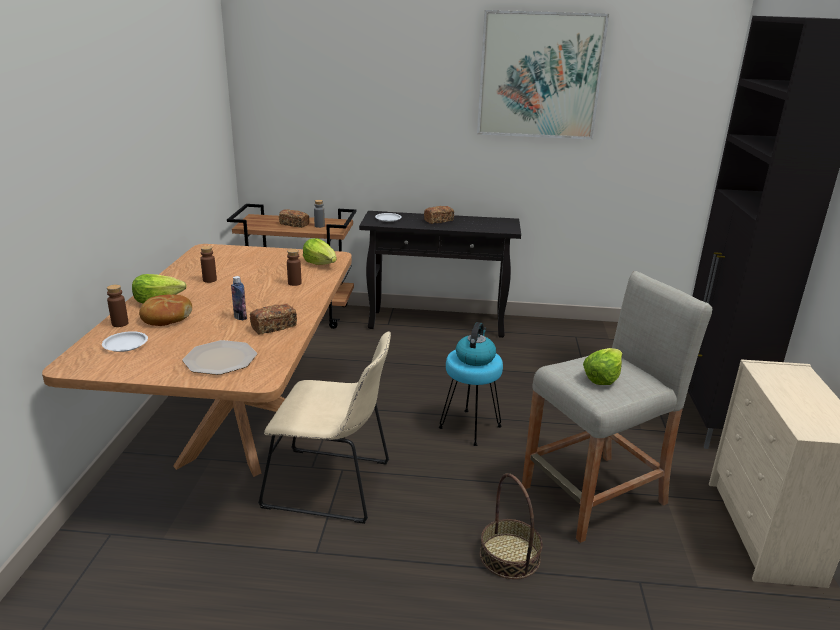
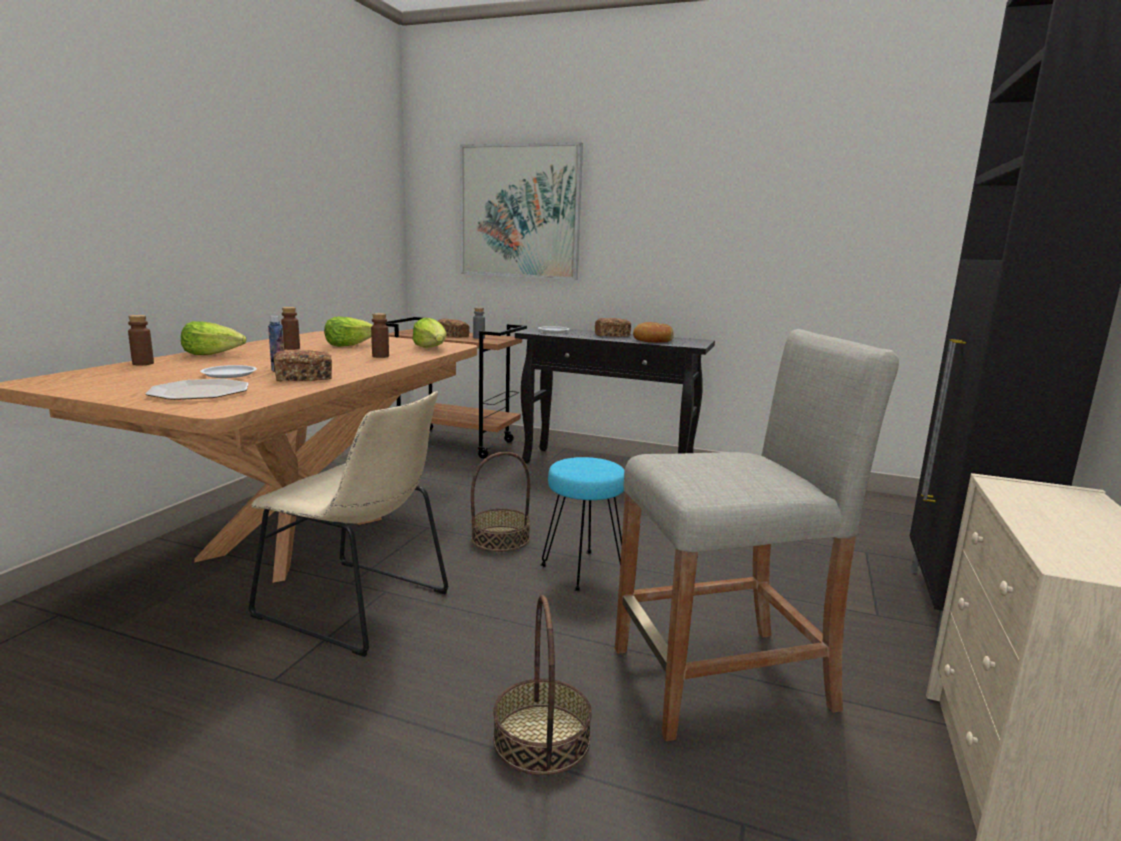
camera: 15 degrees right, 10 degrees down
white plate [102,331,148,352] -> white plate moved to [200,365,257,378]
bread [139,295,192,326] -> bread moved to [633,322,674,343]
kettle [456,322,496,366] -> none
picture [477,10,609,140] -> picture moved to [460,142,583,280]
lettuce [583,348,623,385] -> lettuce moved to [324,317,373,347]
none -> basket [471,452,530,552]

